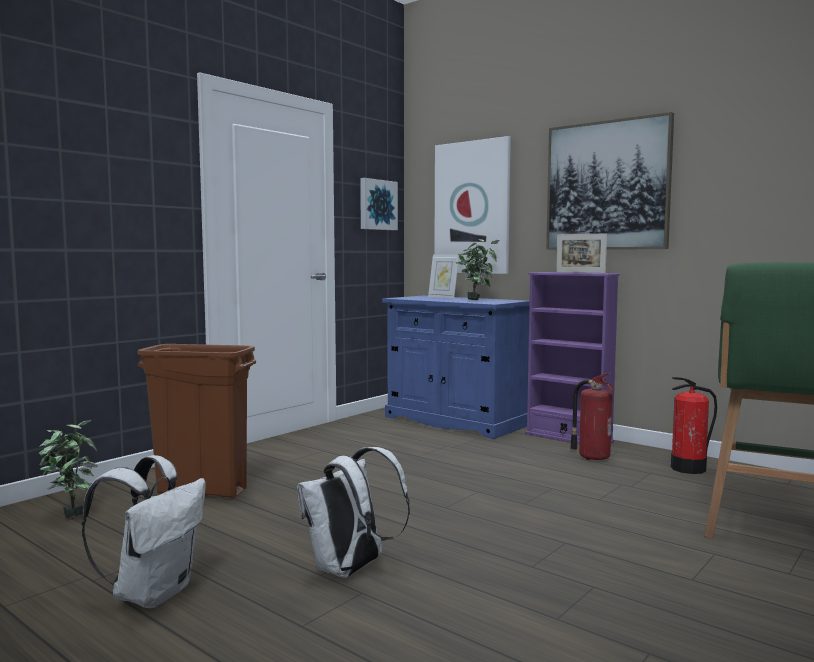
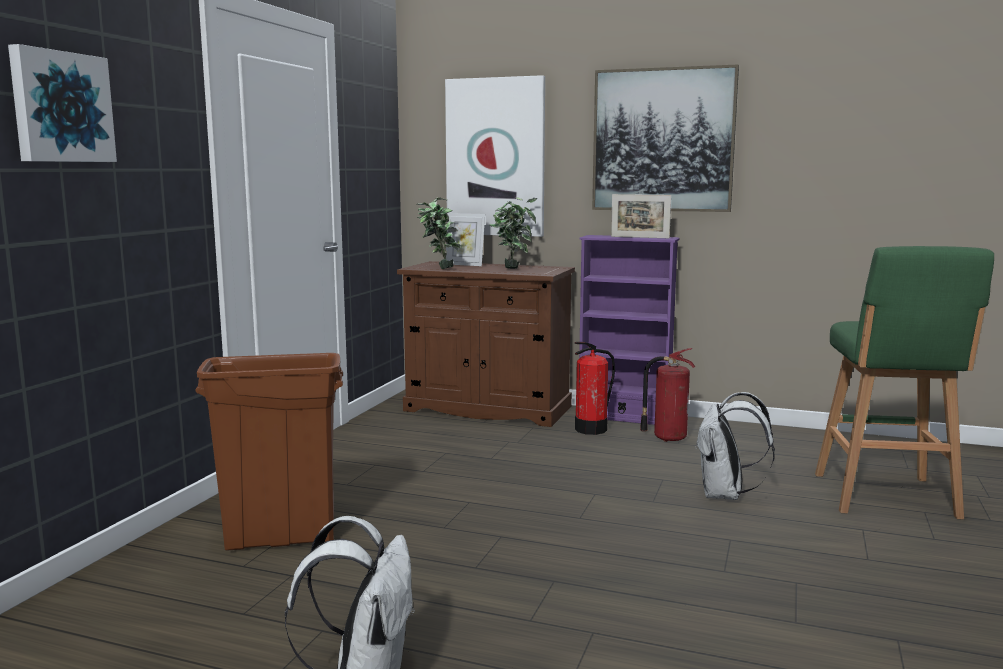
camera: 20 degrees left, 5 degrees up
potted plant [39,419,98,518] -> potted plant moved to [417,198,462,269]
white backpack [297,447,410,578] -> white backpack moved to [695,392,775,500]
picture [360,178,398,230] -> picture moved to [8,44,117,162]
blue cabinet [382,296,530,439] -> brown cabinet [397,261,575,427]
fire extinguisher [671,377,717,474] -> fire extinguisher moved to [575,342,615,435]

